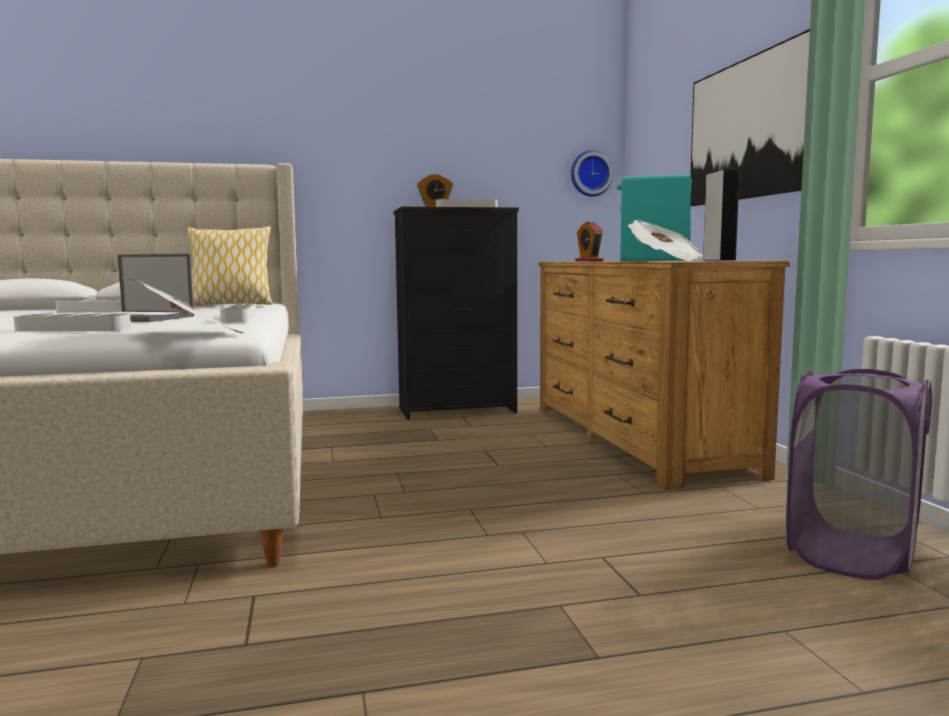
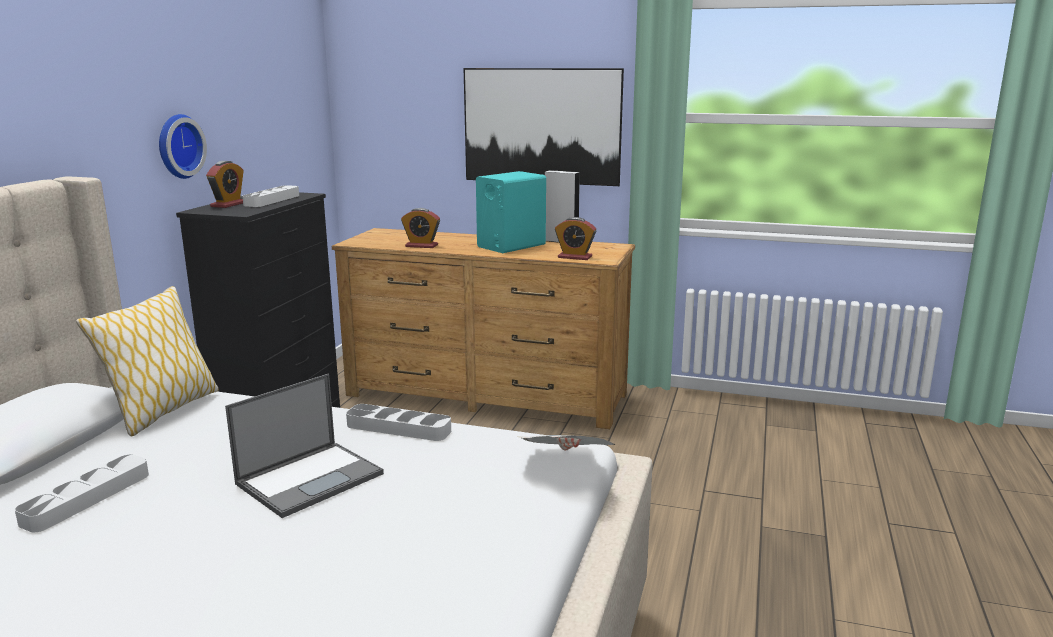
camera: 60 degrees left, 10 degrees up
grey tray [13,314,131,331] -> none
wall clock [571,150,613,197] -> wall clock moved to [159,114,207,179]
newspaper [628,220,704,261] -> alarm clock [555,217,596,260]
purple laundry basket [786,369,932,580] -> none

